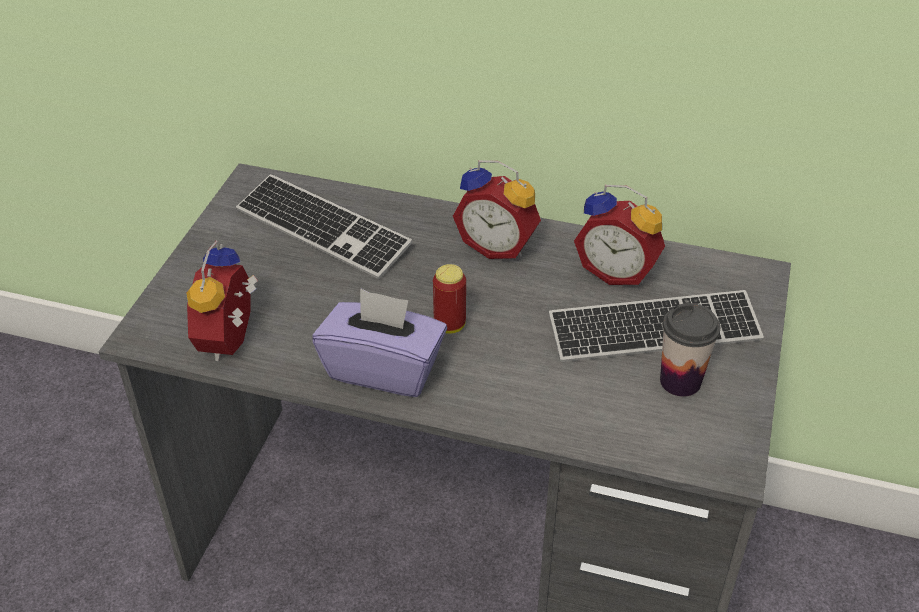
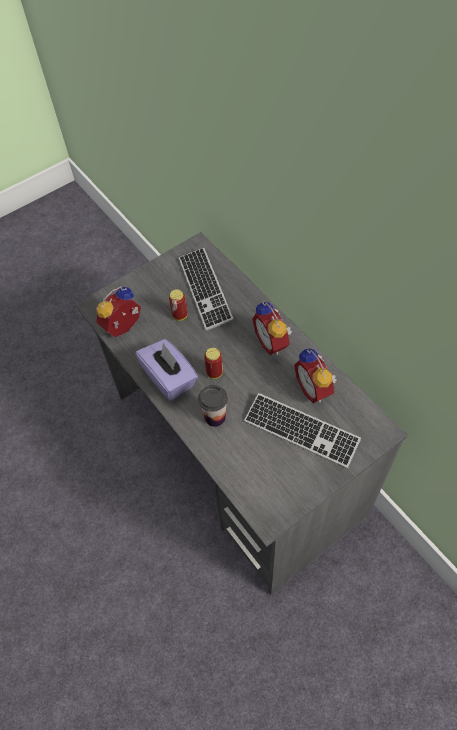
camera: 40 degrees right, 15 degrees up
cup [660,303,720,397] -> cup moved to [198,385,228,427]
none -> can [169,289,188,321]

